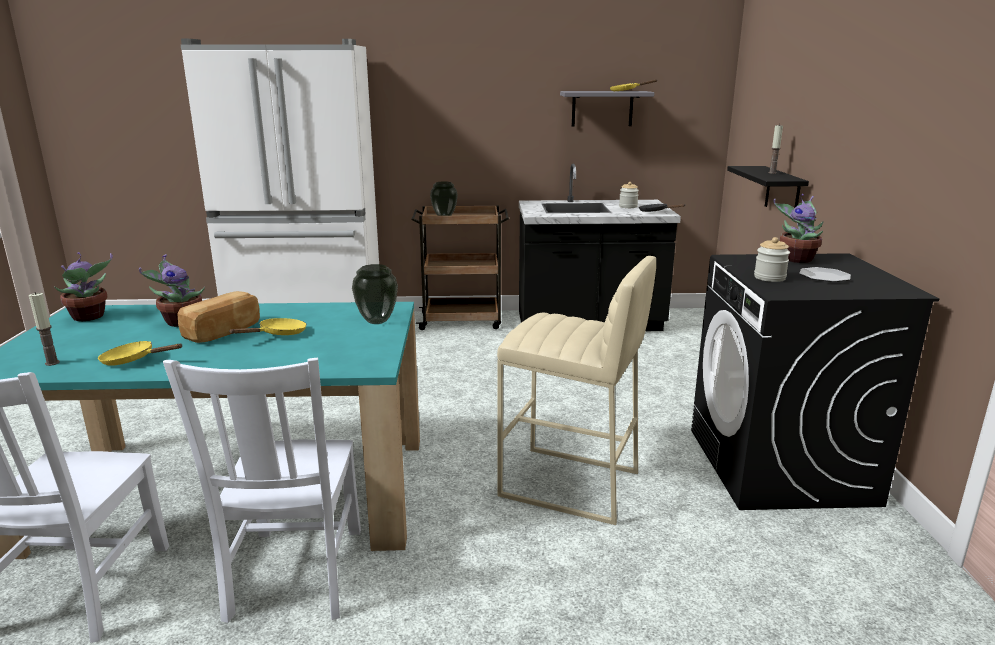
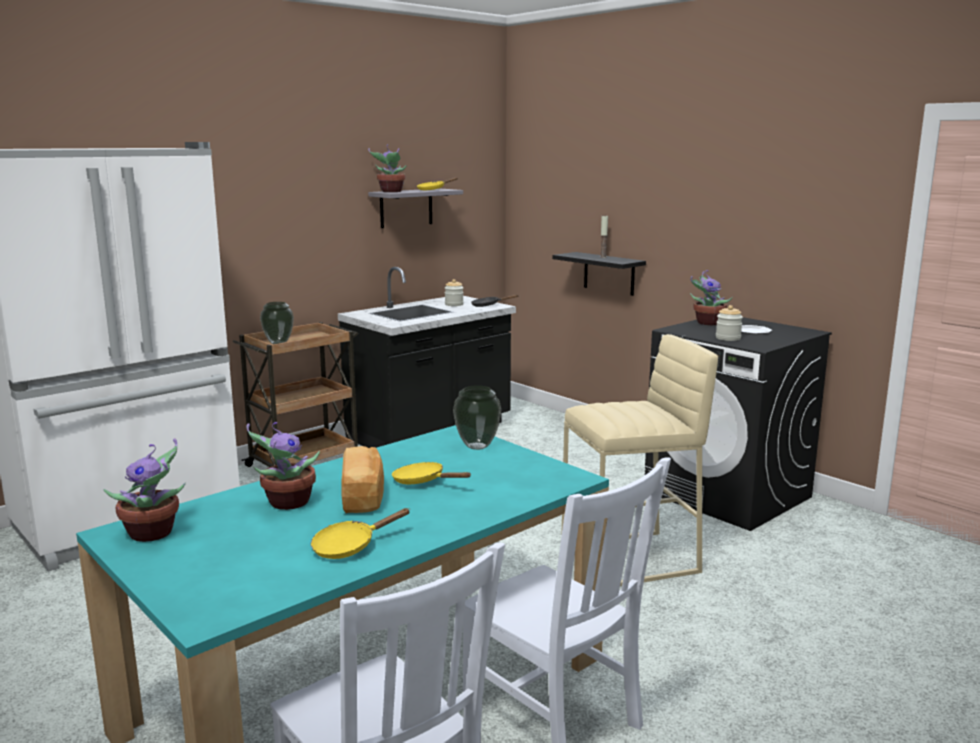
camera: 40 degrees left, 5 degrees down
candle [29,292,60,366] -> none
yellow frying pan [229,318,307,335] -> yellow frying pan turned 60 degrees counterclockwise [392,462,471,484]
none -> potted plant [368,144,407,192]

